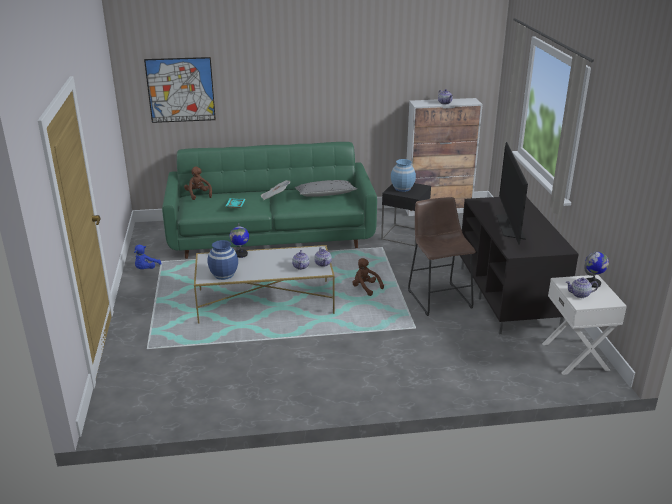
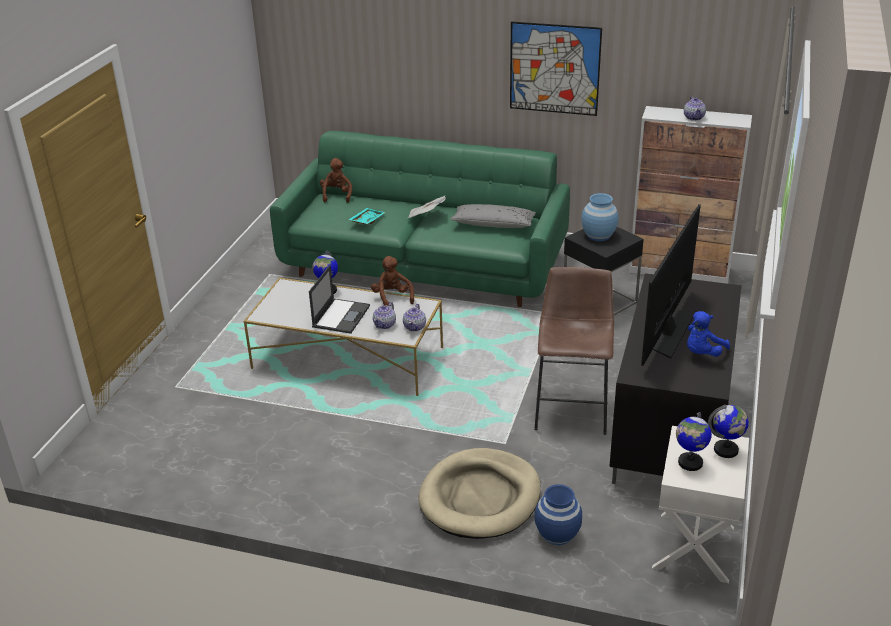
camera: 25 degrees right, 5 degrees up
blue plush toy [134,244,162,269] -> blue plush toy moved to [687,311,730,357]
picture [144,57,216,123] -> picture moved to [510,21,602,116]
blue vase [207,240,238,280] -> blue vase moved to [535,484,582,545]
brown plush toy [352,258,384,296] -> brown plush toy moved to [371,256,414,306]
teapot [566,278,598,298] -> globe [676,412,712,471]
none -> laptop [309,265,370,334]
none -> beige dog bed [419,448,541,539]

